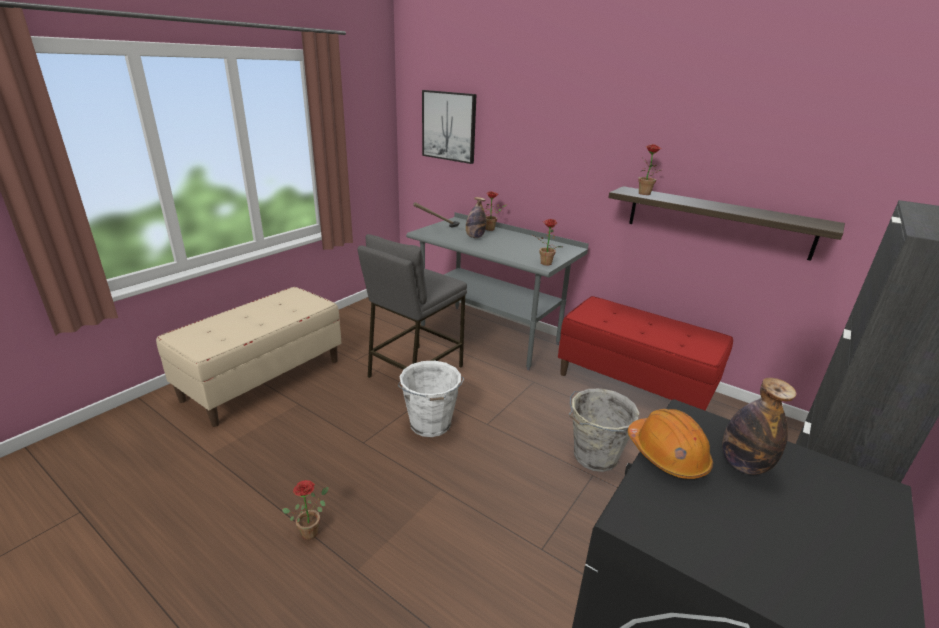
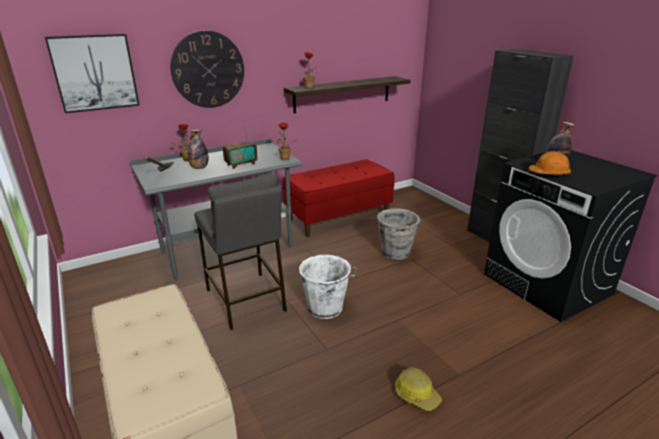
camera: 65 degrees left, 0 degrees up
potted plant [282,480,329,540] -> hard hat [395,367,442,411]
none -> wall clock [171,30,244,108]
none -> radio [223,125,258,169]

